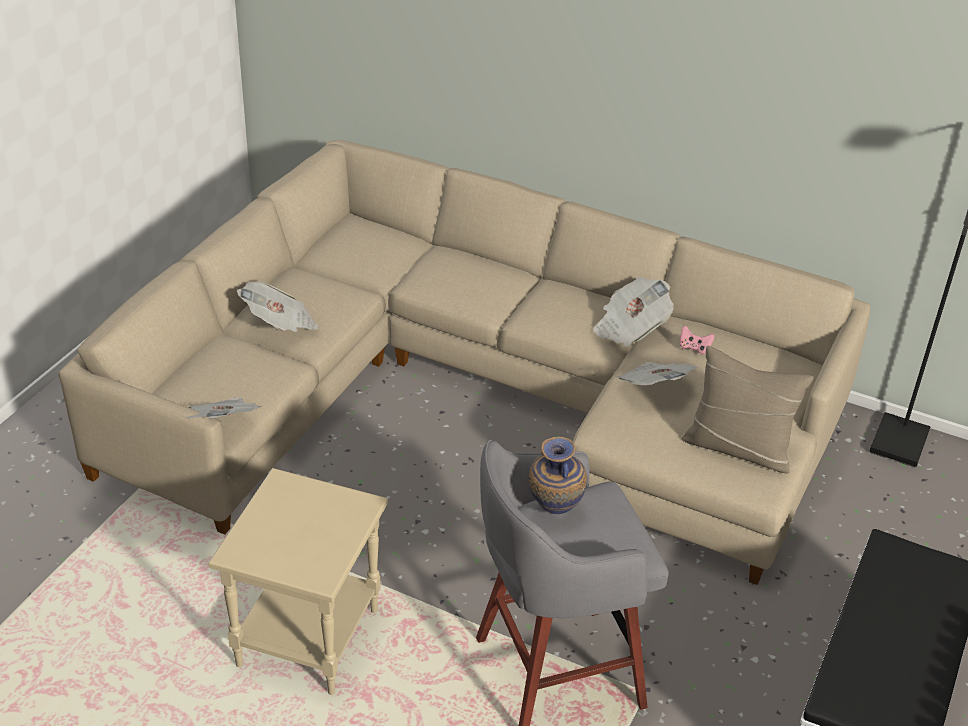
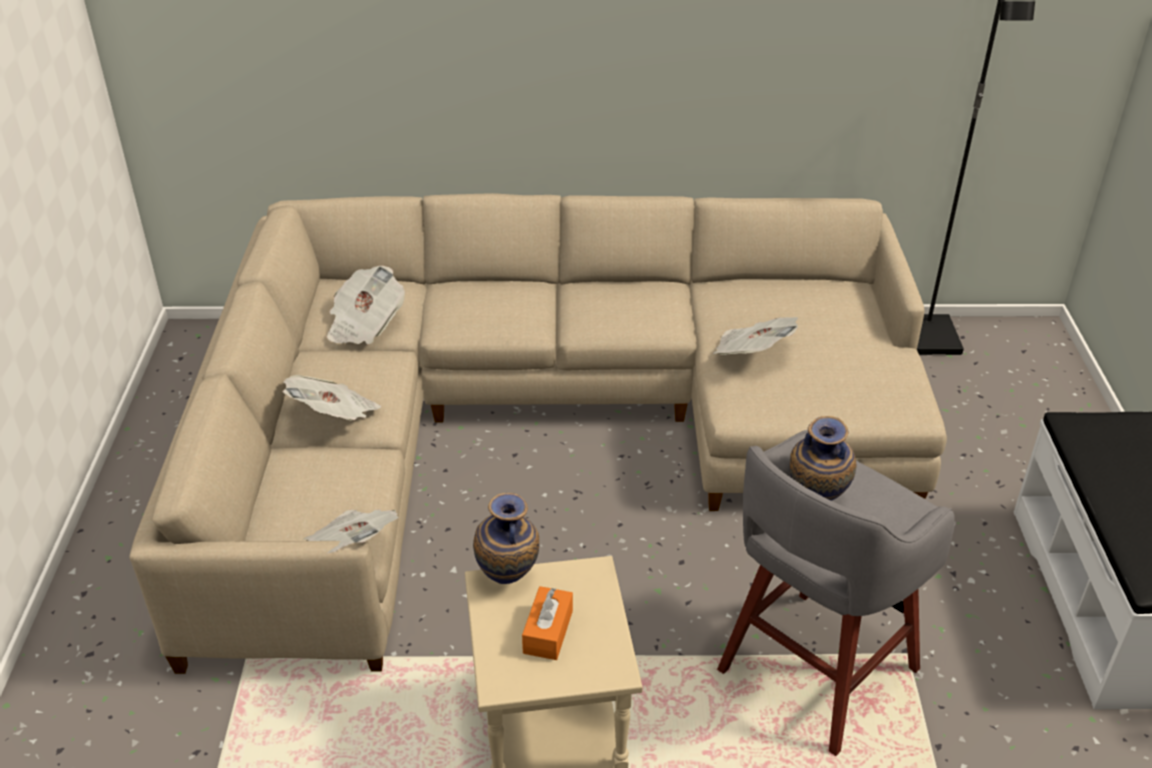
camera: 25 degrees left, 0 degrees up
newspaper [593,277,674,347] -> newspaper moved to [327,266,405,344]
pink game controller [680,326,714,354] -> none
beige pillow [682,346,814,474] -> none
none -> vase [473,493,539,584]
none -> orange tissue box [522,586,573,660]

